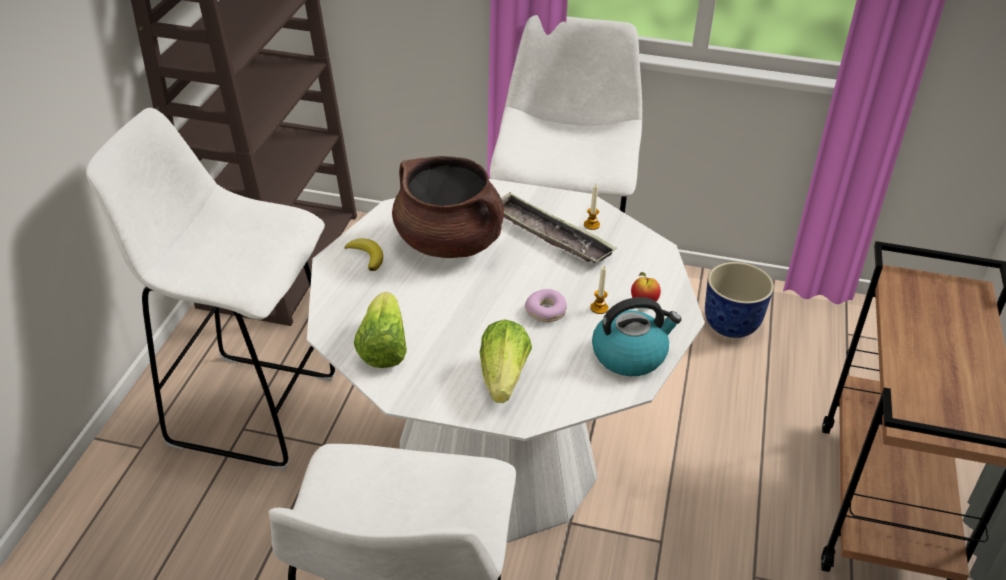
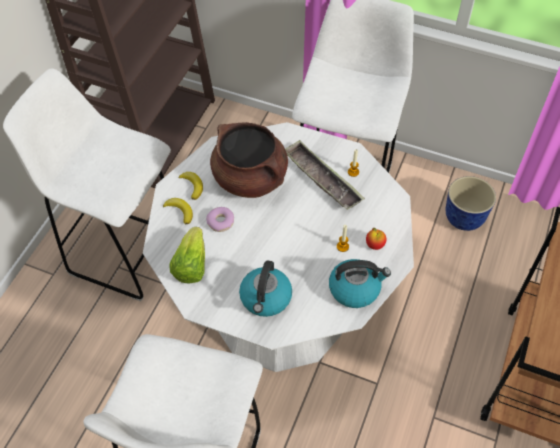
camera: 10 degrees right, 15 degrees up
lettuce [480,319,532,403] -> kettle [239,260,292,317]
donut [525,289,567,322] -> donut moved to [206,207,234,232]
none -> banana [163,198,193,225]

